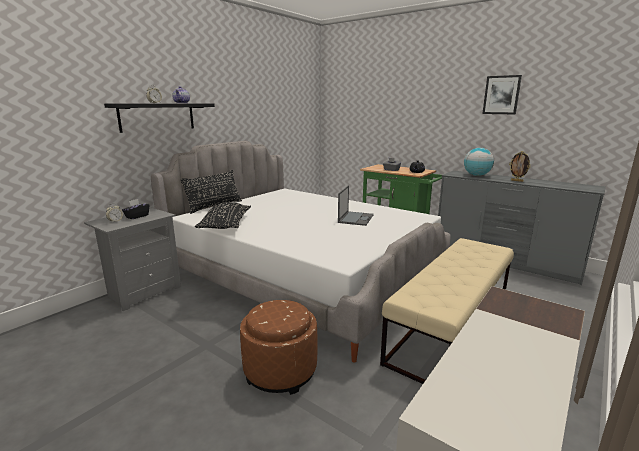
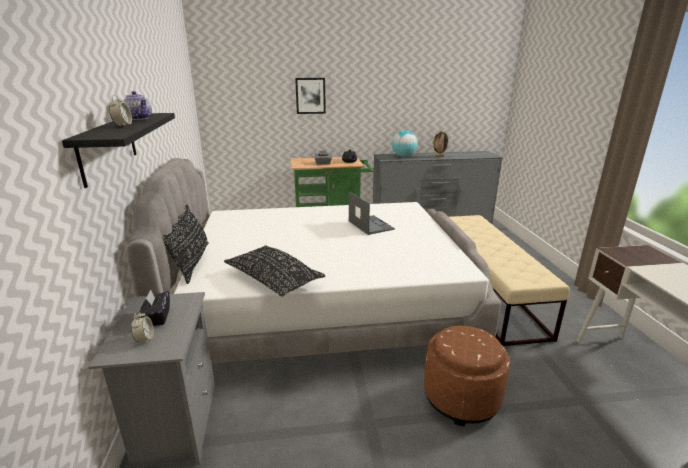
camera: 45 degrees left, 5 degrees up
picture [482,75,522,115] -> picture moved to [295,78,326,114]

